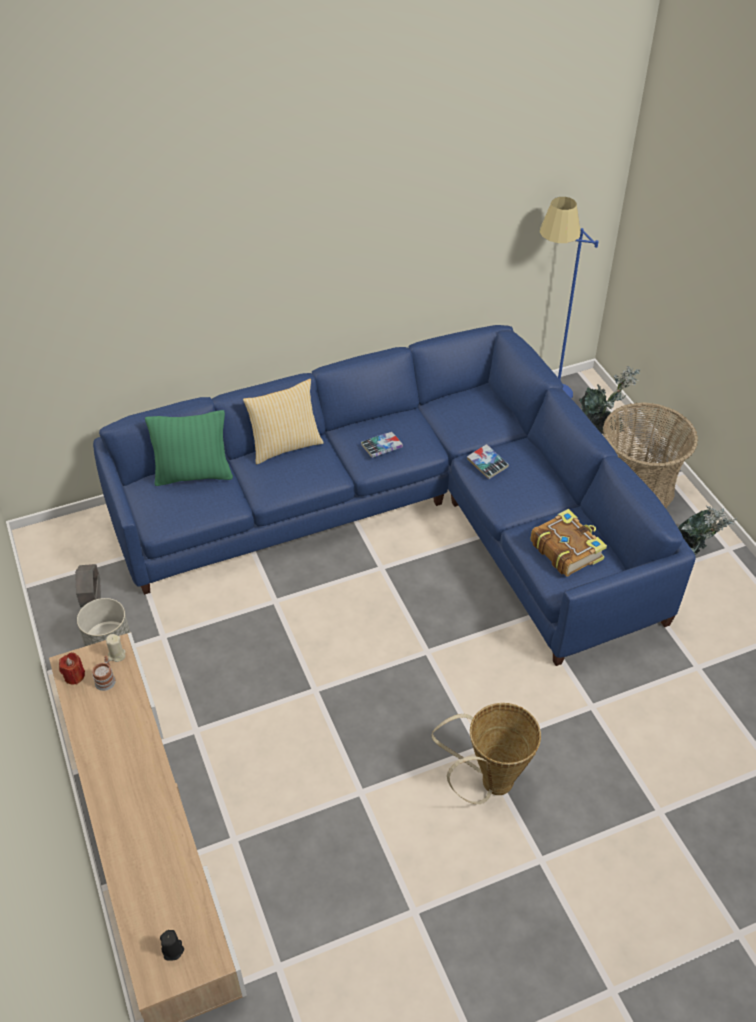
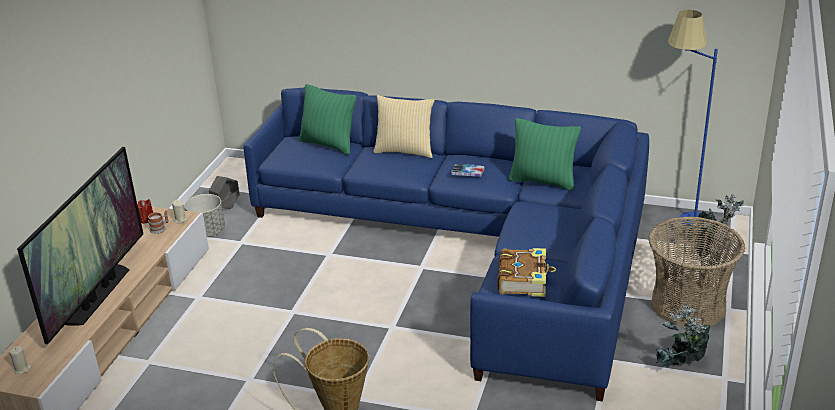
camera: 40 degrees right, 15 degrees down
black candle [160,930,184,961] -> beige candle [9,346,32,374]
book [467,444,509,479] -> none
none -> television [17,147,143,344]
none -> green pillow [509,118,581,191]

